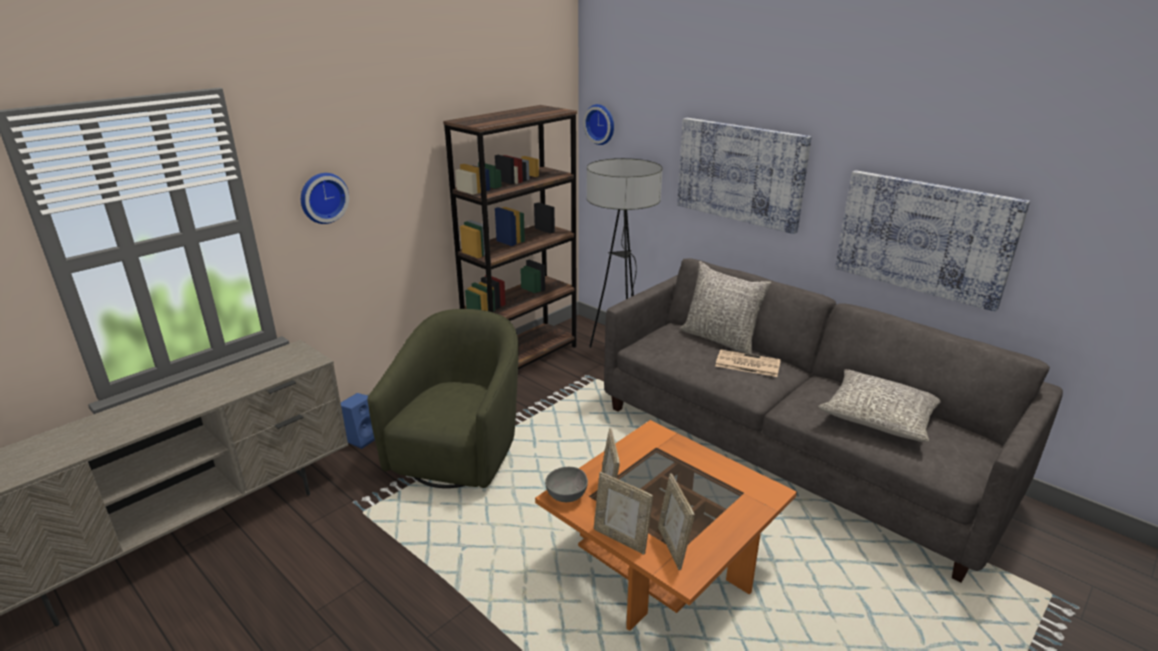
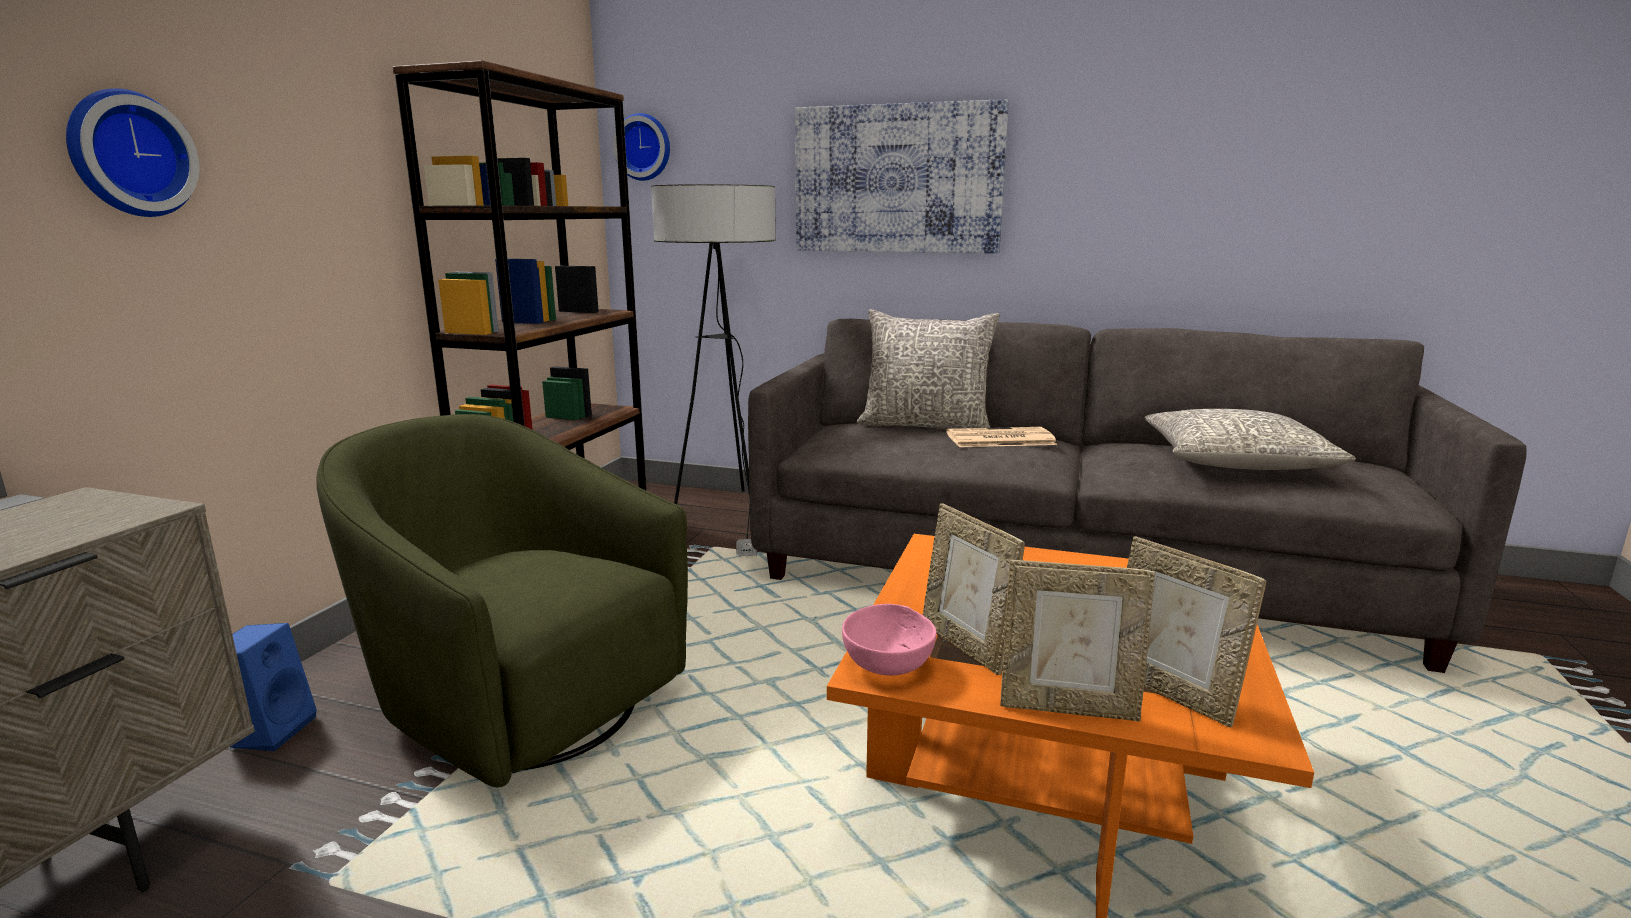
camera: 25 degrees left, 10 degrees down
green armchair [367,309,519,488] -> green armchair turned 45 degrees counterclockwise [316,414,688,787]
grey bowl [545,467,588,502] -> pink bowl [842,604,937,676]
picture [835,170,1030,312] -> none

